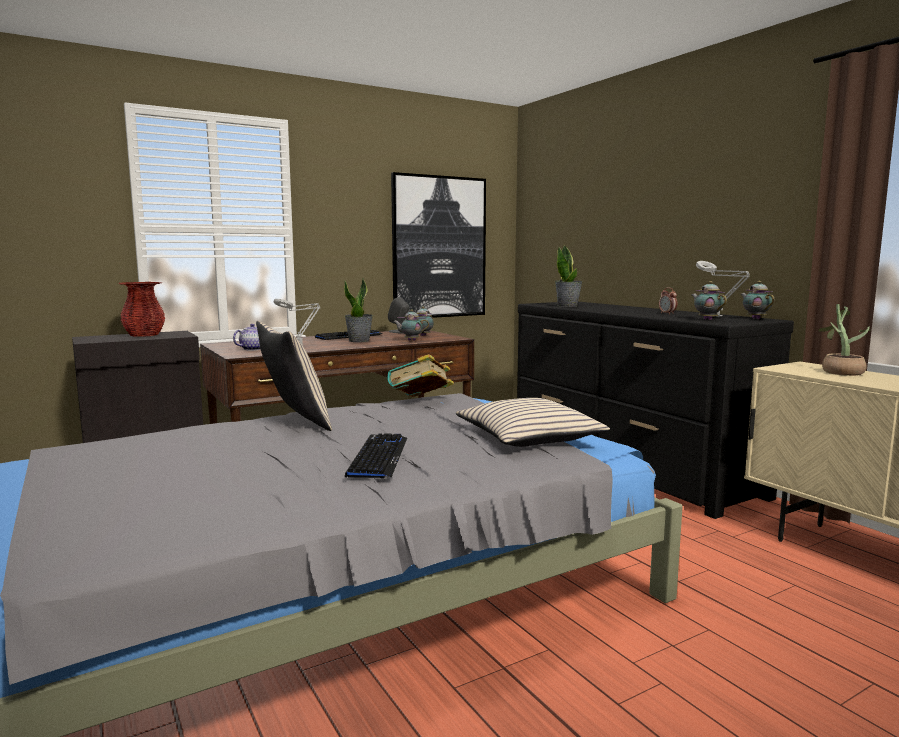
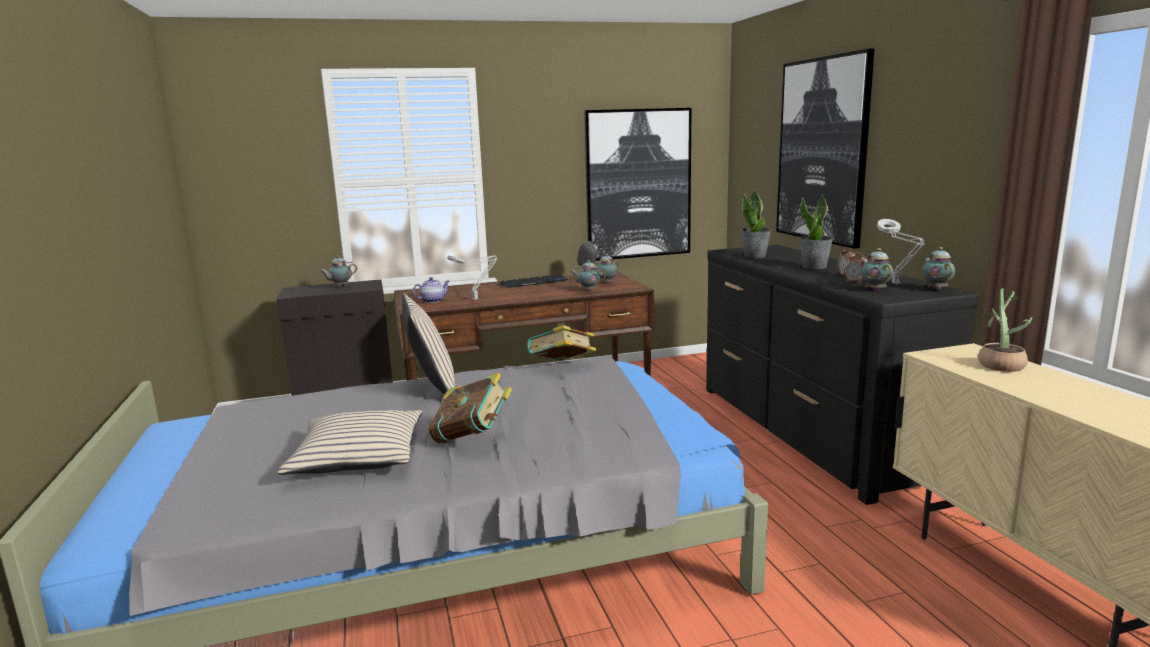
camera: 15 degrees right, 5 degrees up
red vase [118,282,165,337] -> teapot [319,255,357,287]
potted plant [344,278,373,342] -> potted plant moved to [799,194,834,269]
keyboard [345,433,407,478] -> book [428,372,512,444]
beige pillow [456,398,610,447] -> beige pillow moved to [278,410,422,475]
none -> picture [776,49,875,249]
none -> alarm clock [844,252,866,283]

